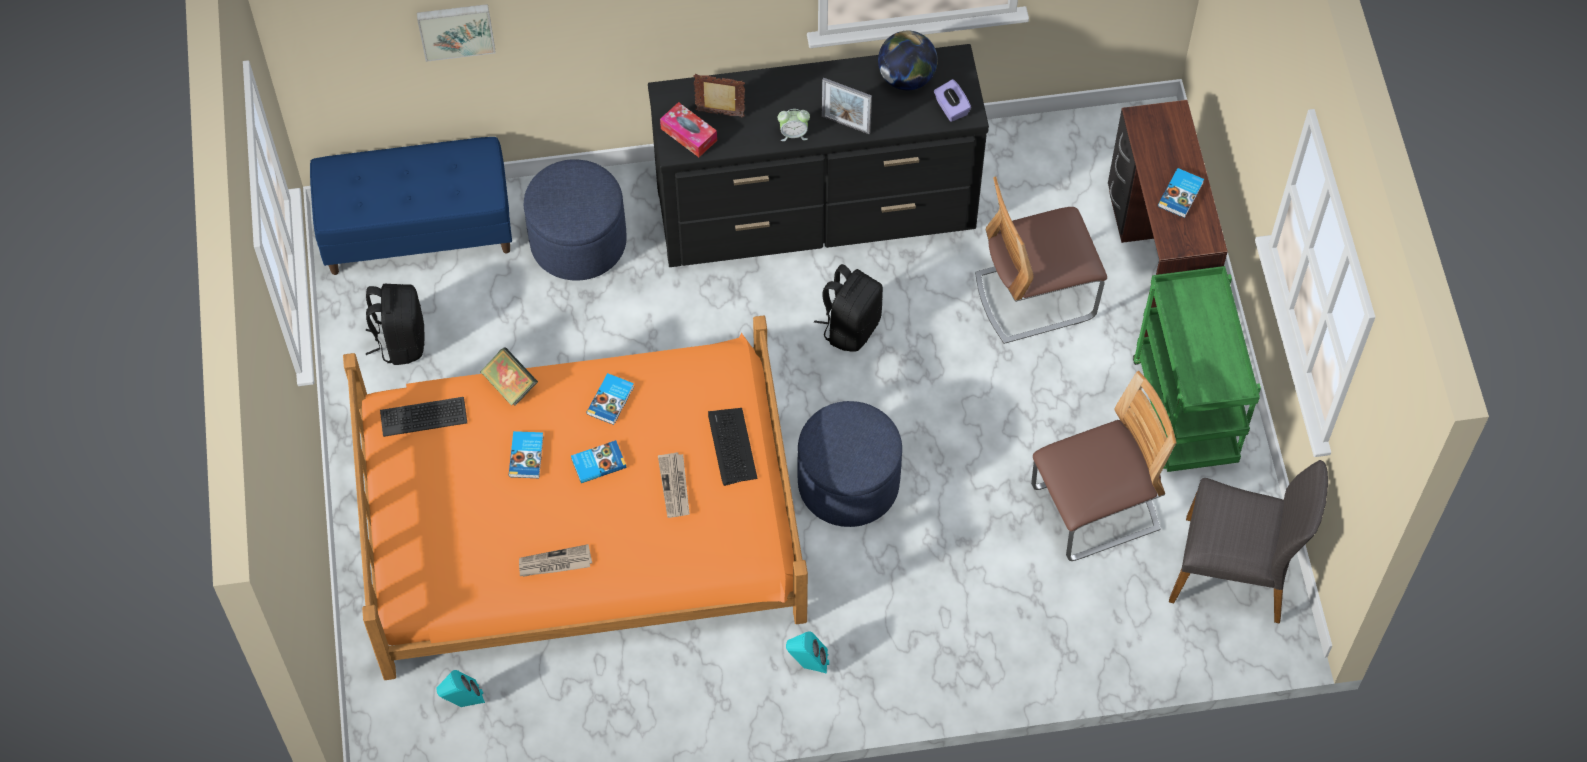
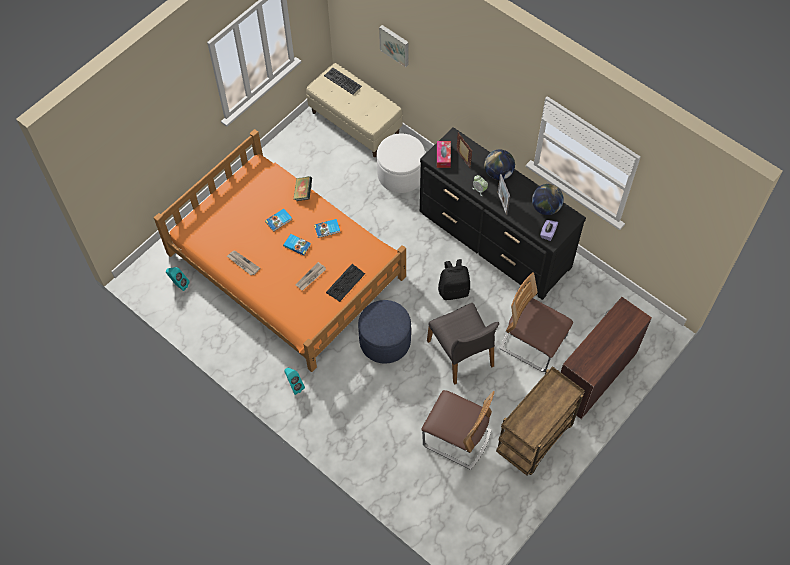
camera: 50 degrees right, 0 degrees up
blue bench [310,137,512,275] -> beige bench [307,63,403,157]
black backpack [365,284,424,365] -> none
keyboard [380,397,467,437] -> keyboard moved to [324,68,362,95]
blue ottoman [524,159,627,281] -> white ottoman [377,133,425,193]
green cart [1133,266,1261,472] -> brown cart [496,366,585,476]
book [1158,168,1204,218] -> none
grey chair [1169,460,1328,624] -> grey chair moved to [427,303,499,385]
none -> globe [484,149,515,180]

